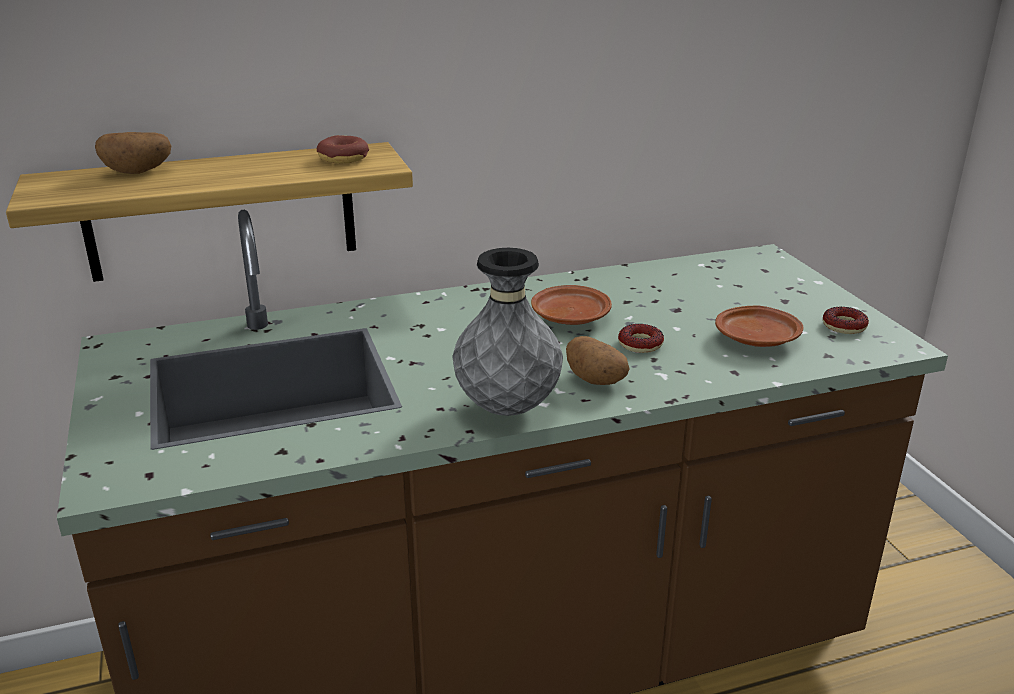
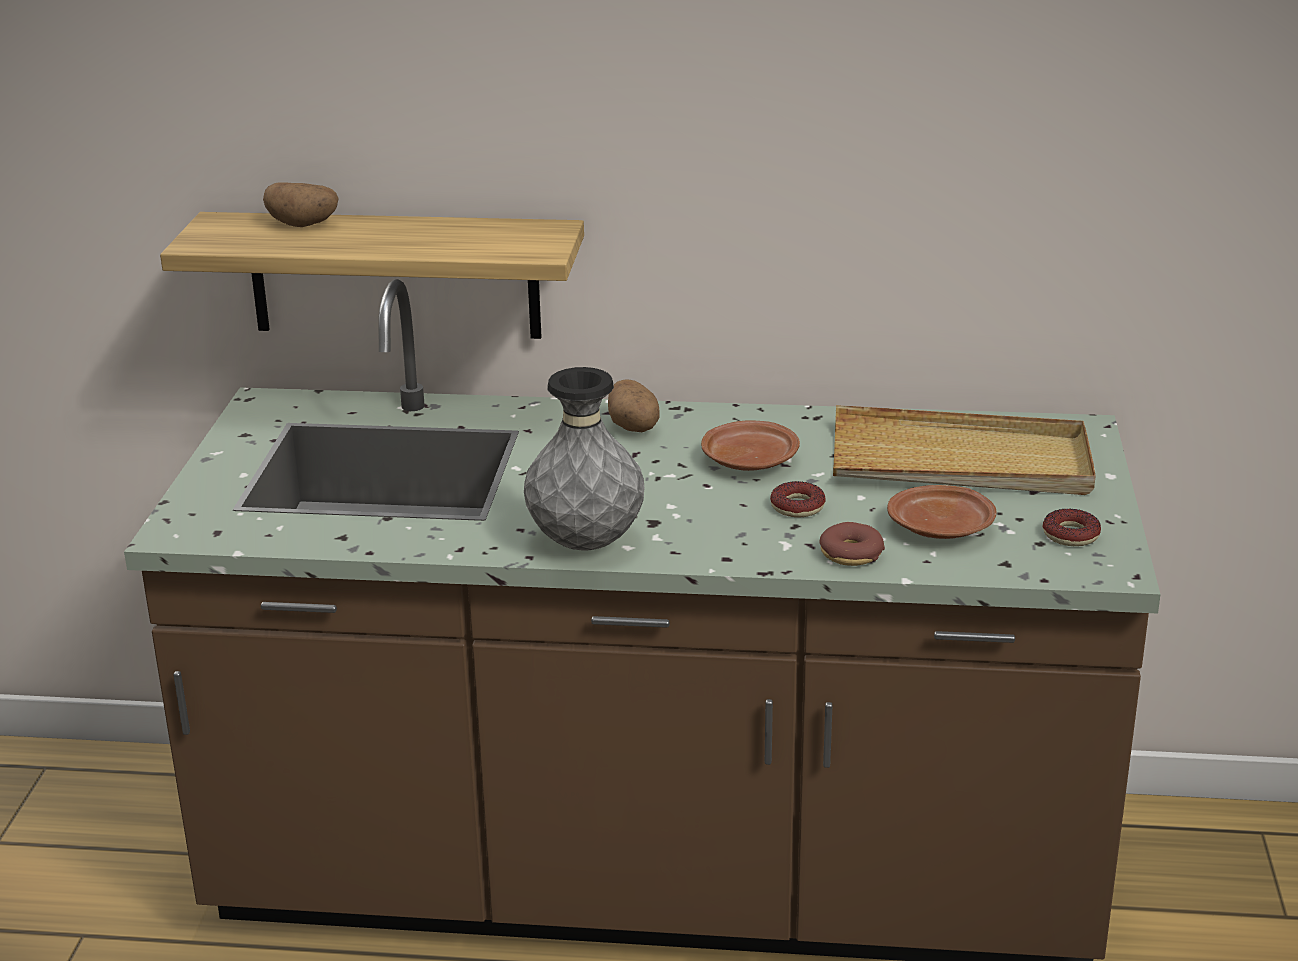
camera: 25 degrees right, 0 degrees up
donut [317,135,369,164] -> donut moved to [819,522,885,566]
potato [566,336,630,385] -> potato moved to [608,380,659,433]
none -> beige tray [833,405,1095,495]

